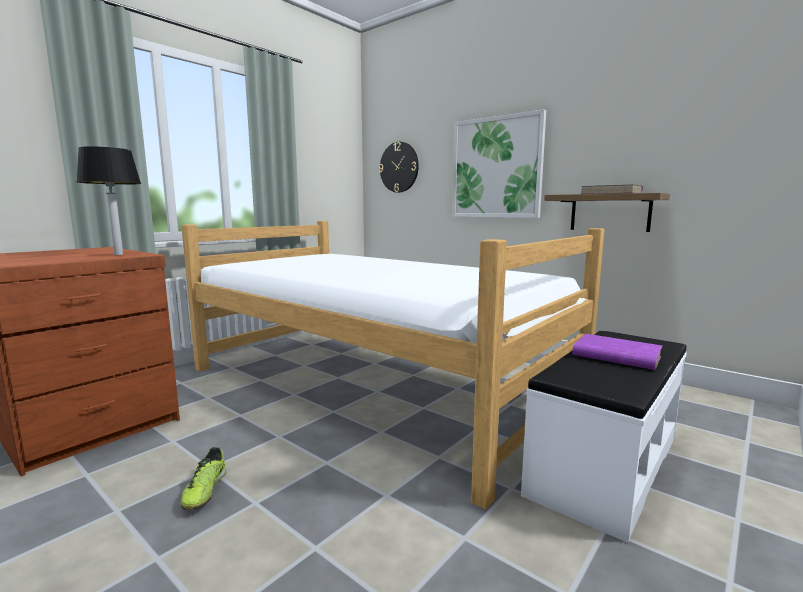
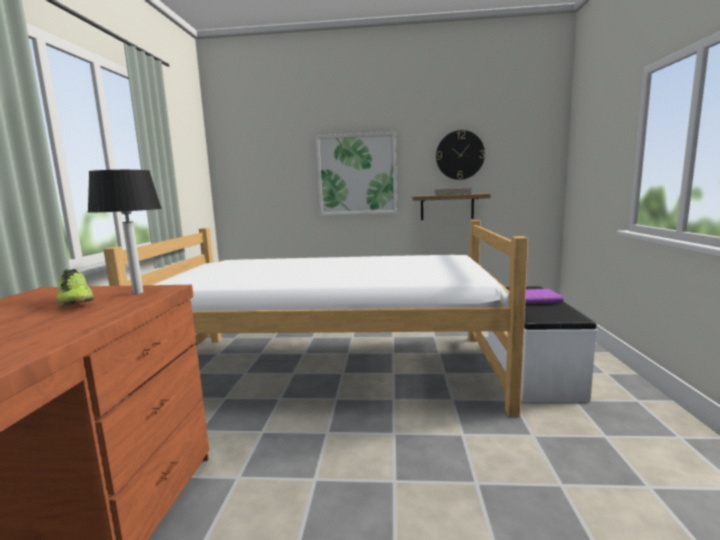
camera: 35 degrees left, 0 degrees up
shoe [180,447,226,510] -> shoe moved to [57,269,94,306]
wall clock [379,142,419,193] -> wall clock moved to [436,130,485,180]

